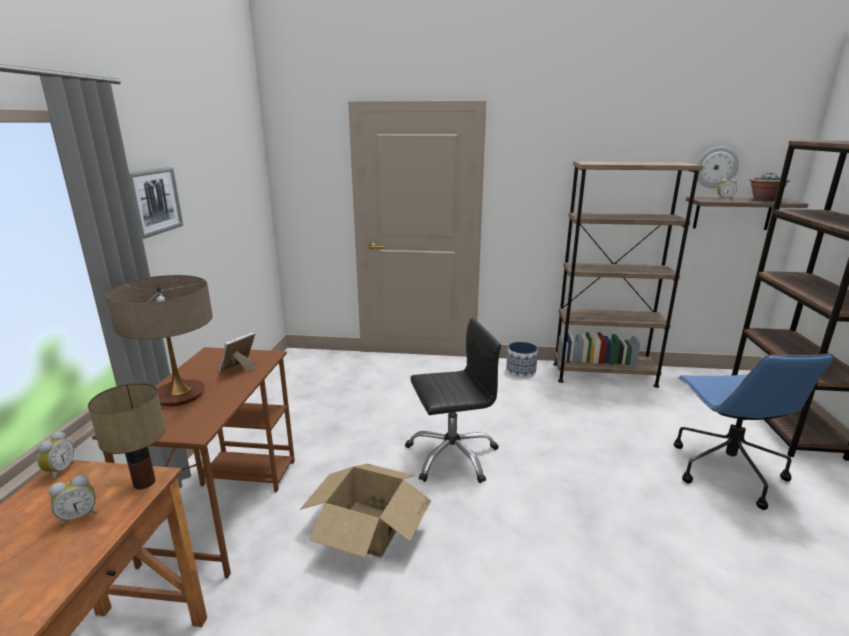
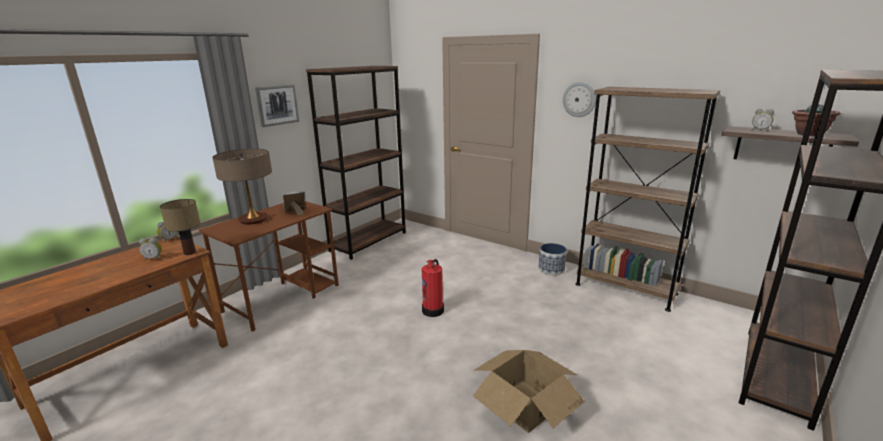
camera: 30 degrees right, 0 degrees up
cardboard box [300,464,431,558] -> cardboard box moved to [473,350,585,433]
black office chair [405,318,501,483] -> fire extinguisher [422,259,444,317]
blue office chair [674,354,833,510] -> none
wall clock [697,146,739,188] -> wall clock moved to [563,82,596,117]
none -> brown bookcase [306,66,406,260]

